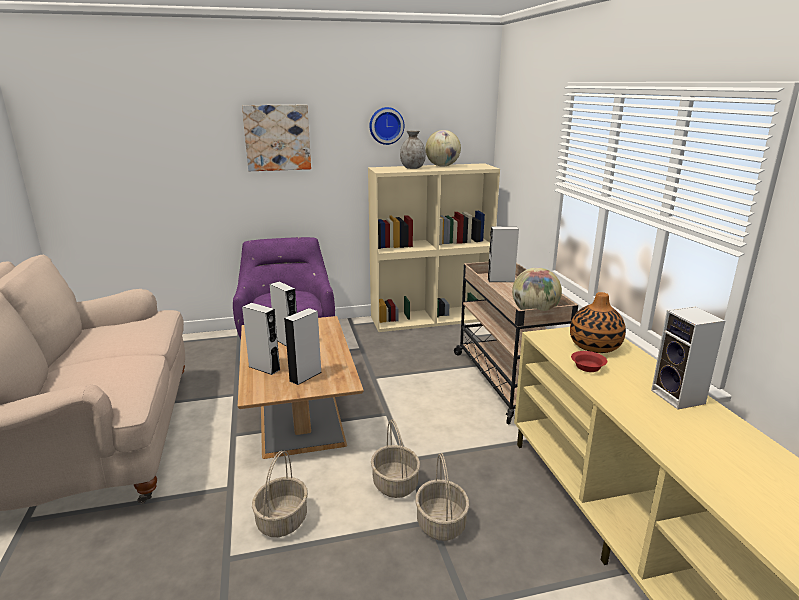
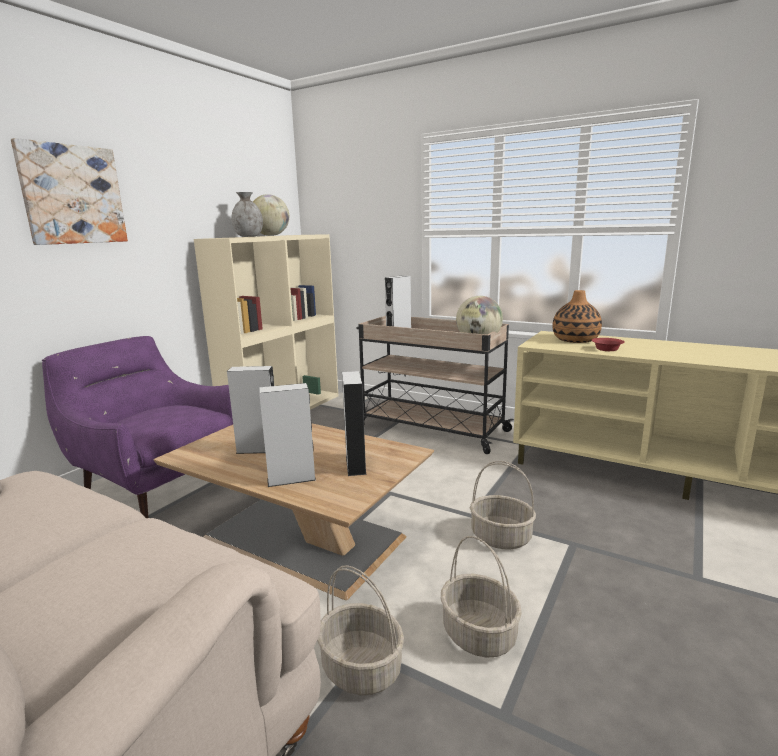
camera: 45 degrees left, 5 degrees down
wall clock [369,107,404,145] -> none
basket [415,453,469,541] -> basket moved to [317,565,404,695]
speaker [651,306,725,409] -> none

